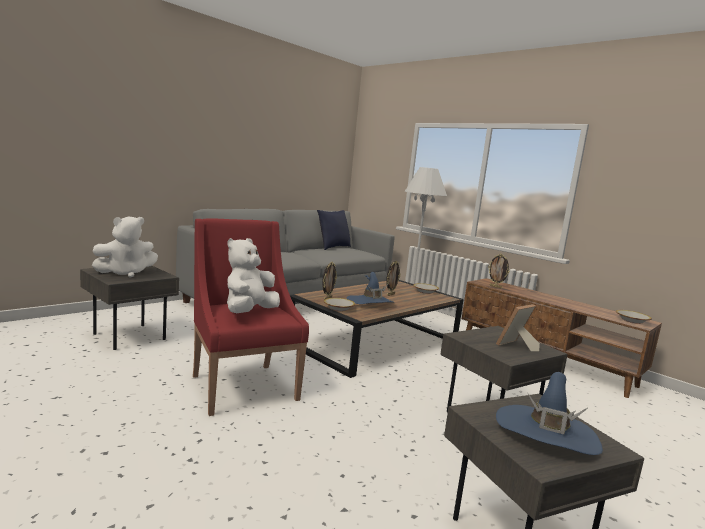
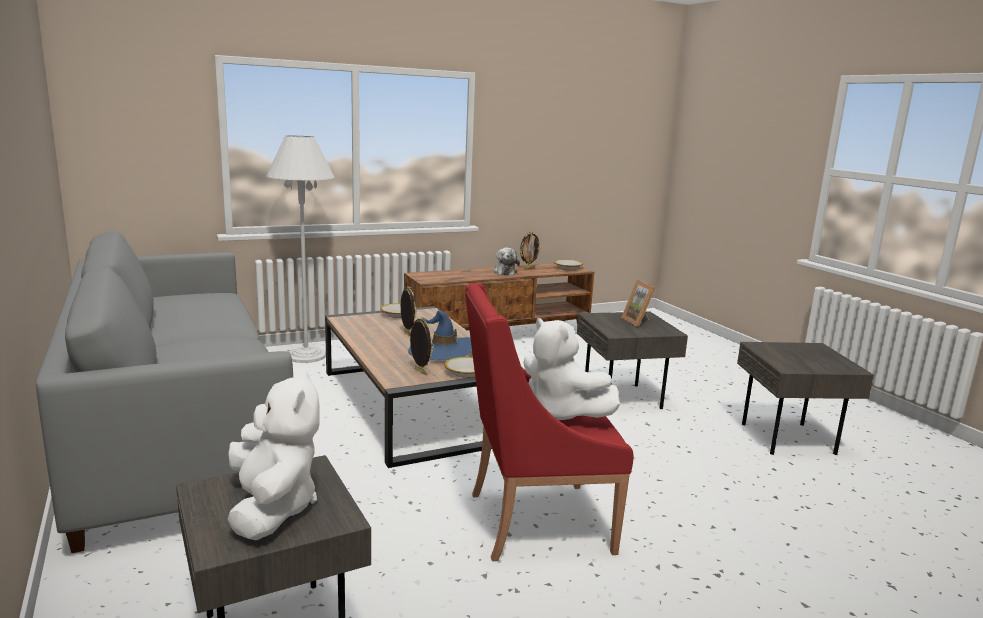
camera: 70 degrees left, 5 degrees up
blue pillow [317,210,351,250] -> none
picture frame [488,254,510,288] -> picture frame moved to [520,231,541,269]
blue hat [496,372,603,455] -> none
none -> plush toy [493,248,520,275]

